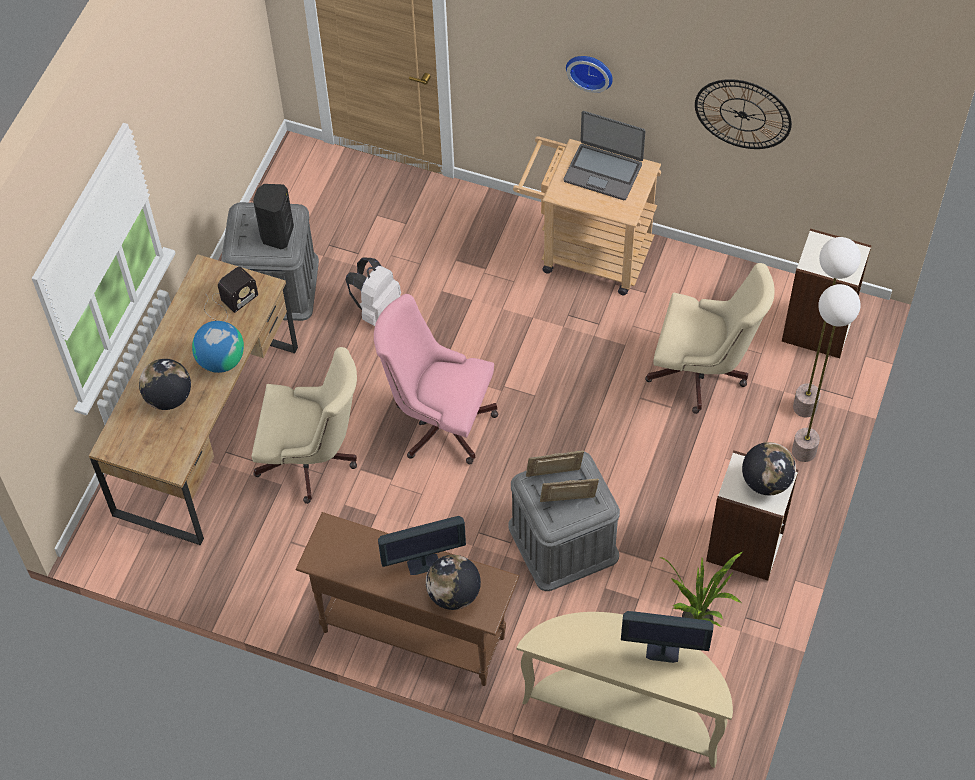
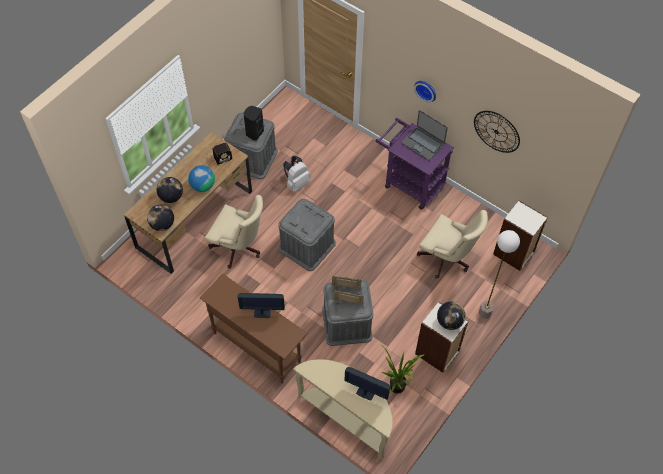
camera: 15 degrees right, 0 degrees up
pink office chair [374,294,498,464] -> grey storage box [278,199,336,271]
globe [426,555,481,610] -> globe moved to [147,205,174,231]
beige cart [513,136,661,295] -> purple cart [376,118,454,210]
floor lamp [793,237,861,417] -> none

